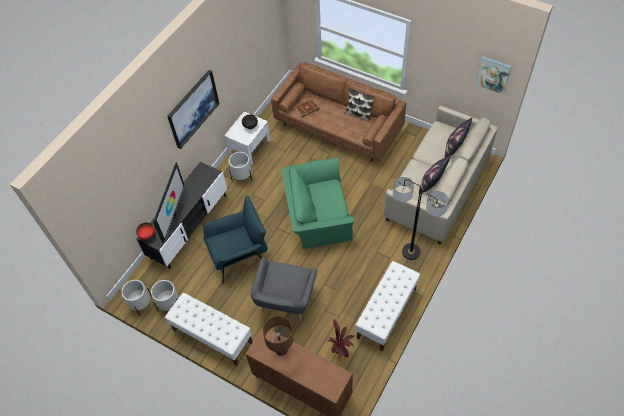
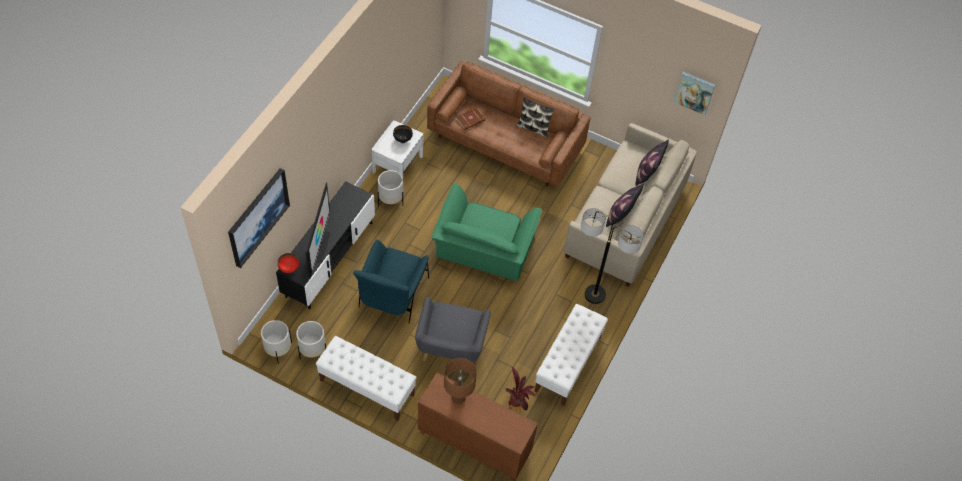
camera: 10 degrees left, 0 degrees up
picture [167,70,219,149] -> picture moved to [228,168,290,268]
blue armchair [203,195,268,284] -> blue armchair turned 135 degrees clockwise [353,240,429,324]
green armchair [281,158,354,249] -> green armchair turned 60 degrees counterclockwise [432,184,542,281]

